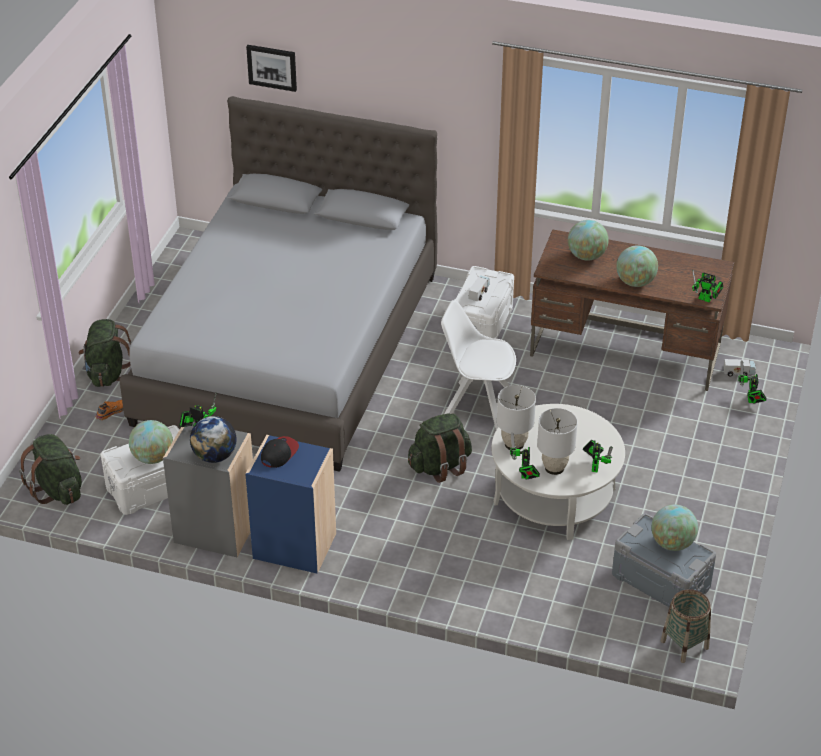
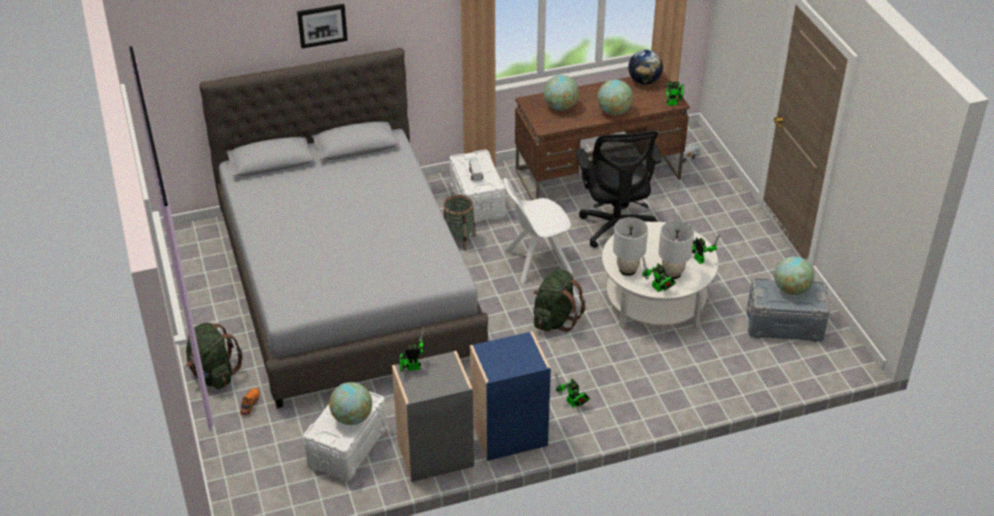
camera: 35 degrees left, 0 degrees up
green backpack [19,434,82,505] -> none
globe [190,416,237,463] -> globe moved to [628,50,663,84]
picture [246,45,297,92] -> picture moved to [297,4,348,49]
cap [261,436,299,468] -> none
basket [661,589,711,663] -> basket moved to [444,195,476,251]
toy robot [738,361,766,404] -> toy robot moved to [555,373,590,407]
none -> black office chair [576,131,661,248]

